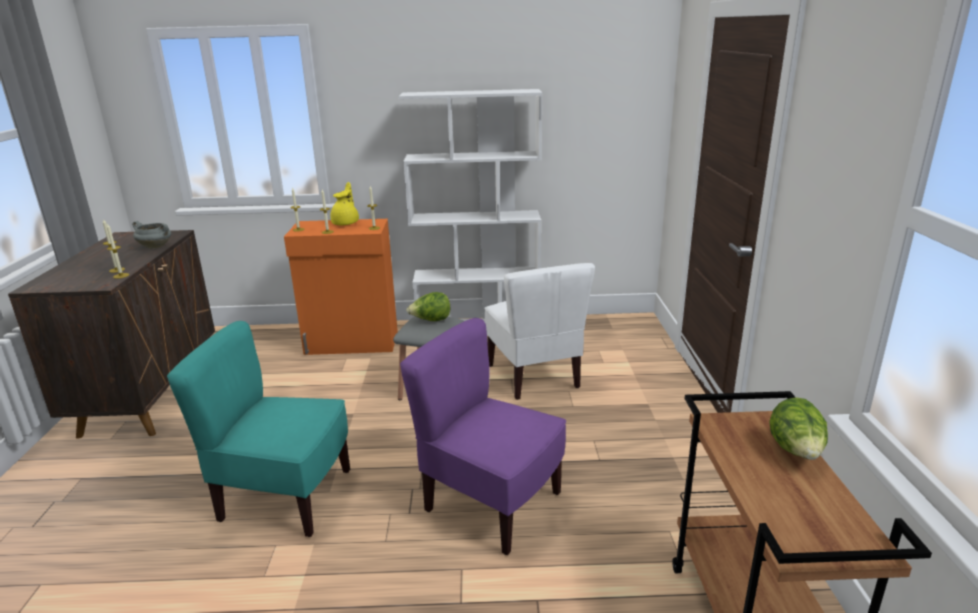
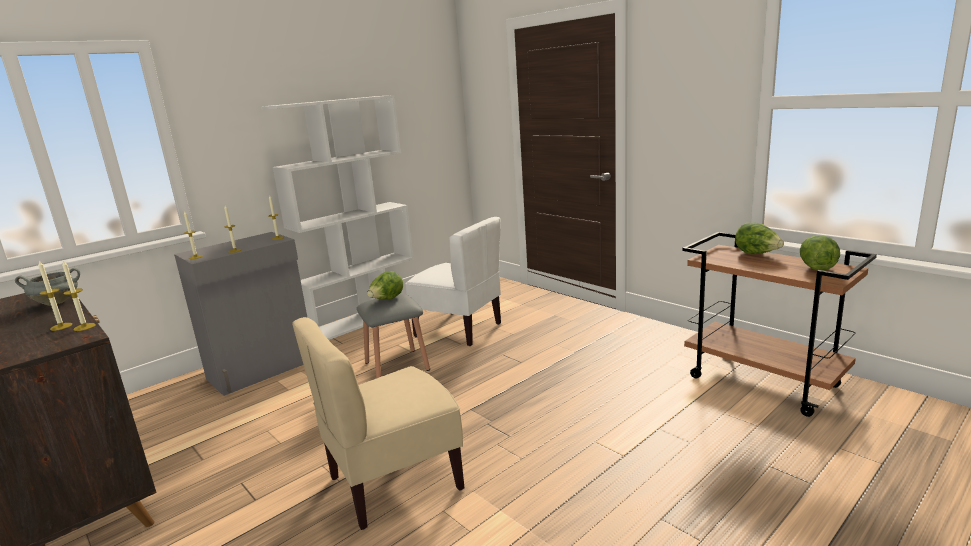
camera: 40 degrees left, 5 degrees down
turquoise chair [167,321,350,537] -> beige chair [292,317,465,530]
orange cabinet [284,219,398,355] -> grey cabinet [174,232,307,396]
yellow teapot [330,182,359,226] -> none
purple chair [400,318,566,555] -> none
none -> lettuce [800,235,840,271]

